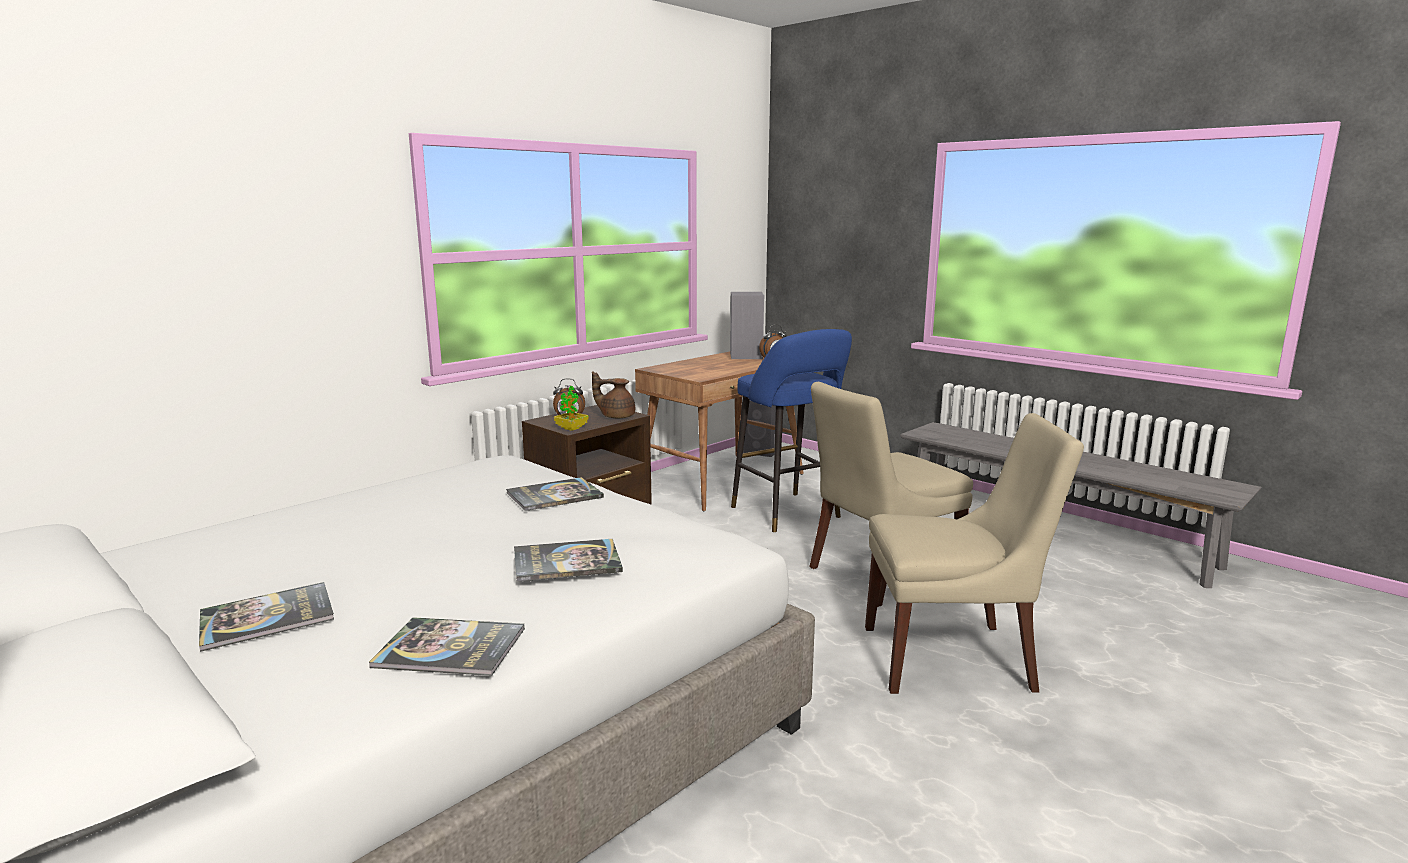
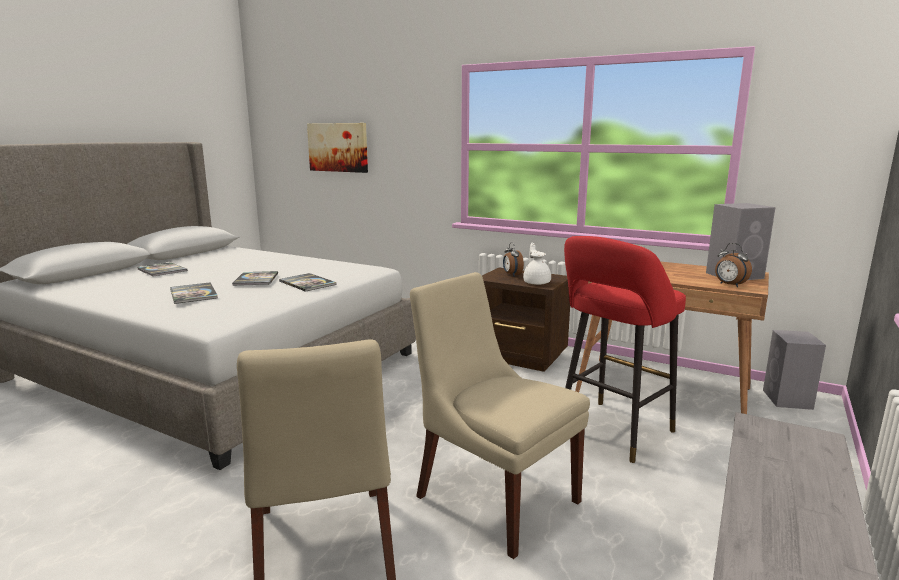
camera: 75 degrees right, 0 degrees up
book [369,617,525,676] -> book moved to [232,271,278,286]
potted plant [554,386,588,431] -> none
brown teapot [592,371,635,418] -> white teapot [523,243,551,285]
blue stool [731,329,852,532] -> red stool [564,236,686,463]
none -> picture [307,123,368,173]

